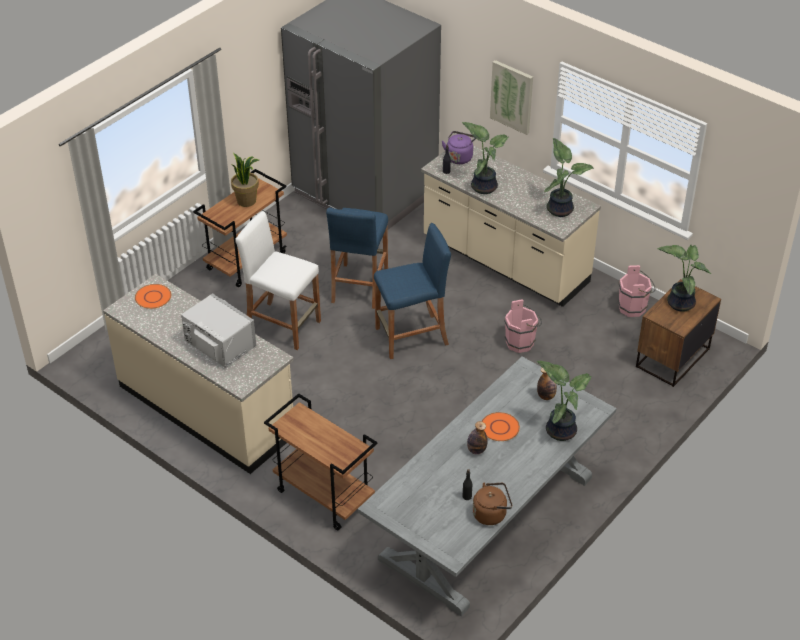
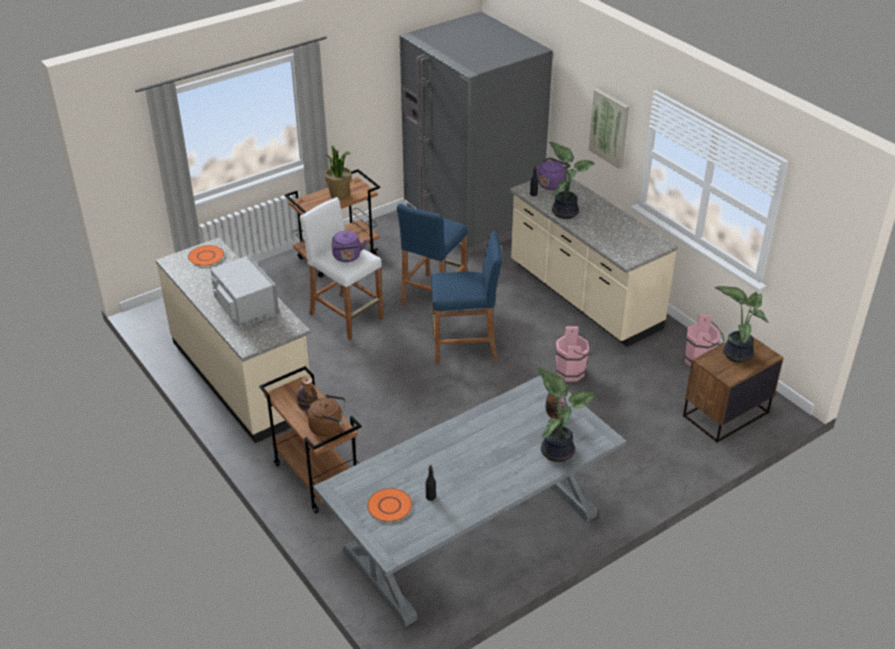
camera: 15 degrees right, 5 degrees down
bottle [467,421,488,455] -> bottle moved to [297,376,318,412]
brown kettle [473,483,512,525] -> brown kettle moved to [308,395,345,437]
orange plate [482,412,520,441] -> orange plate moved to [367,488,412,522]
potted plant [544,138,593,217] -> none
none -> purple kettle [332,231,366,262]

